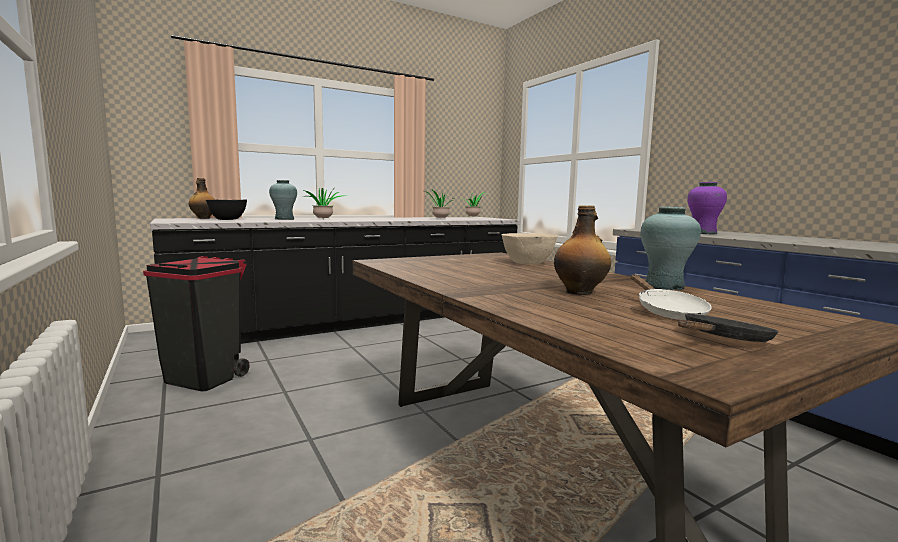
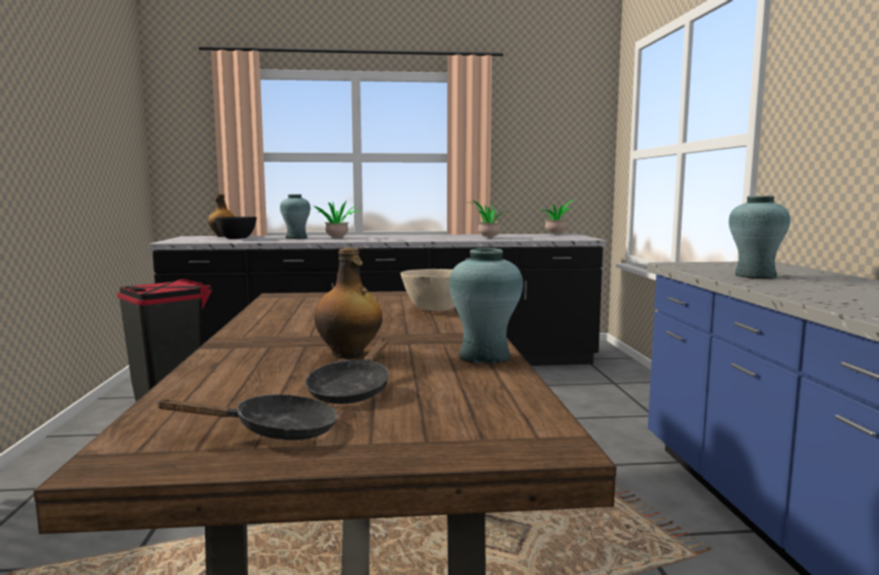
camera: 25 degrees right, 0 degrees up
white frying pan [630,274,712,320] -> black frying pan [305,338,389,404]
purple vase [687,182,727,234] -> turquoise vase [729,196,790,279]

